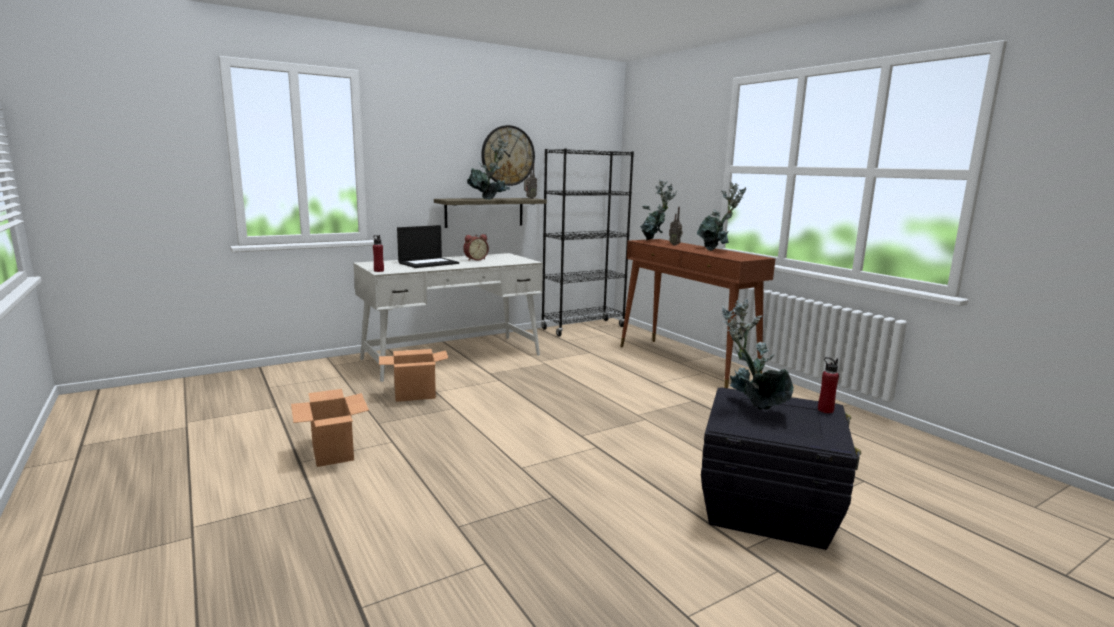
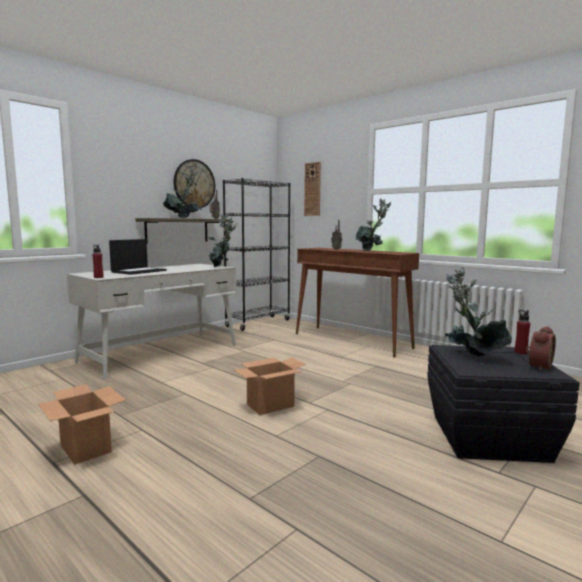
camera: 15 degrees left, 5 degrees down
cardboard box [379,349,448,402] -> cardboard box moved to [234,357,306,415]
alarm clock [463,234,489,261] -> alarm clock moved to [526,326,556,371]
potted plant [640,179,677,241] -> potted plant moved to [208,214,237,267]
none -> wall clock [304,162,321,216]

